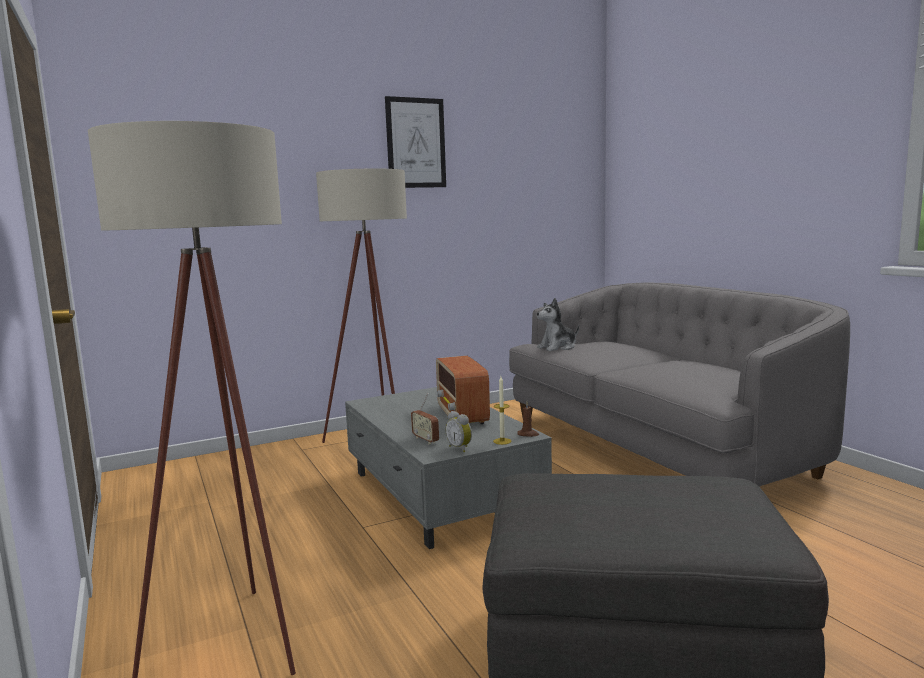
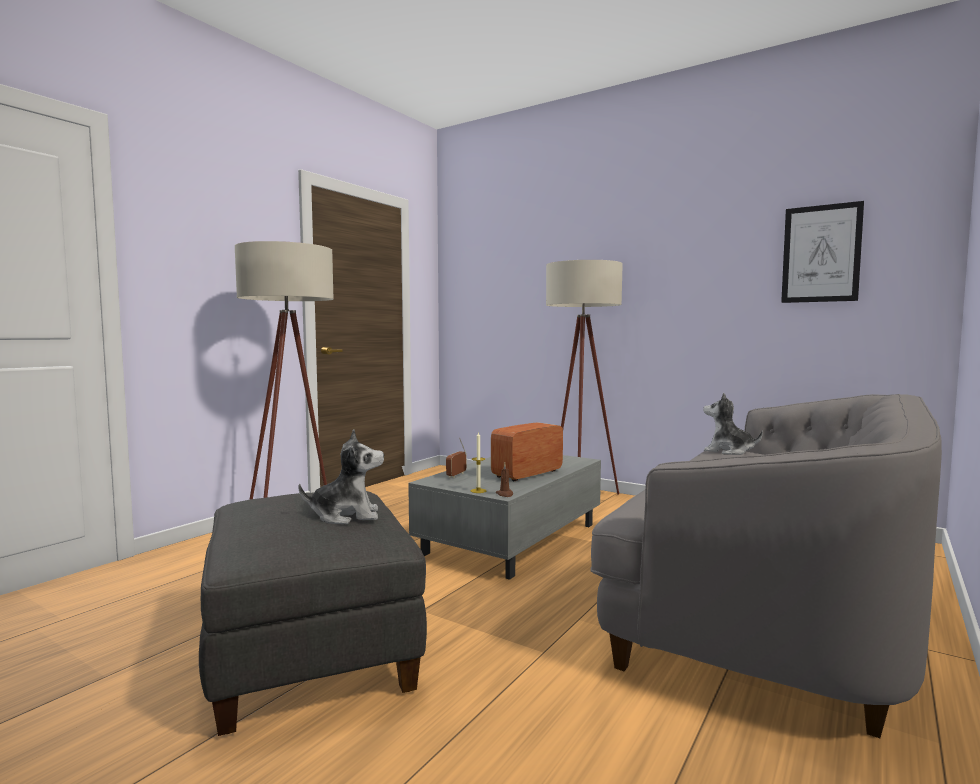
camera: 60 degrees right, 5 degrees down
picture [385,96,446,188] -> picture moved to [781,201,864,303]
alarm clock [445,411,472,452] -> none
none -> plush toy [299,429,384,524]

